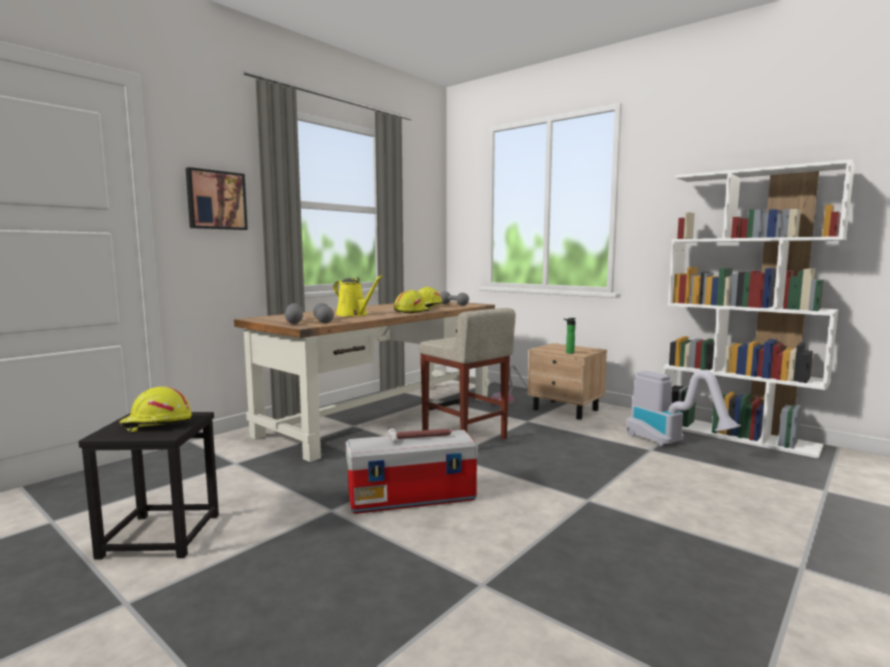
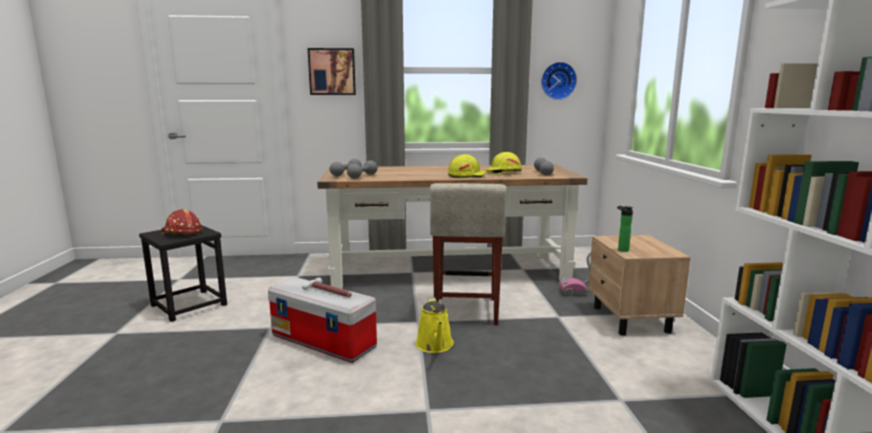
camera: 45 degrees right, 5 degrees up
yellow hard hat [119,386,192,432] -> red hard hat [161,209,202,235]
yellow watering can [333,275,383,316] -> yellow watering can moved to [416,297,454,353]
vacuum cleaner [626,370,741,446] -> none
none -> wall clock [541,62,577,100]

